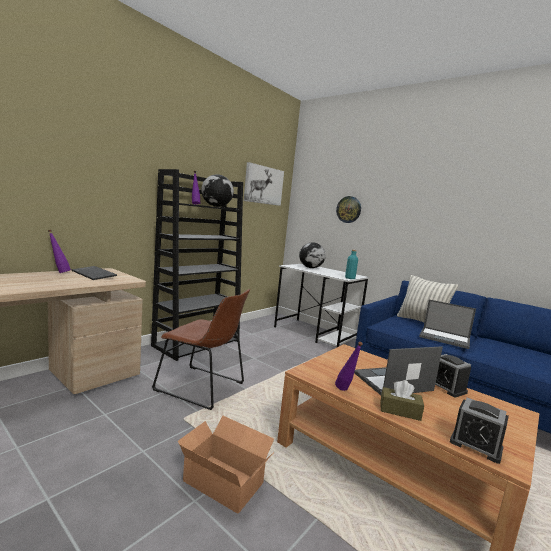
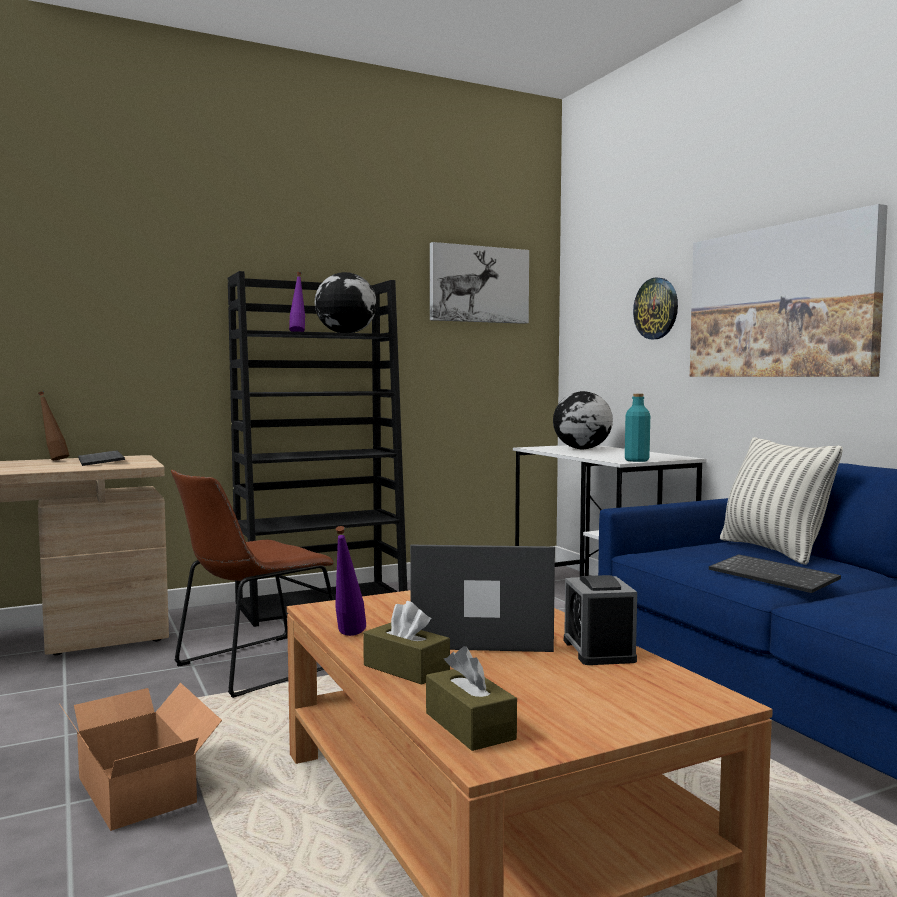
camera: 25 degrees right, 5 degrees down
purple bottle [48,230,71,273] -> brown bottle [38,392,70,460]
brown chair [152,289,250,410] -> brown chair turned 90 degrees clockwise [171,470,334,698]
laptop [419,300,476,349] -> keyboard [709,554,841,593]
alarm clock [450,398,509,464] -> brown tissue box [426,646,517,751]
none -> picture [690,204,888,377]

